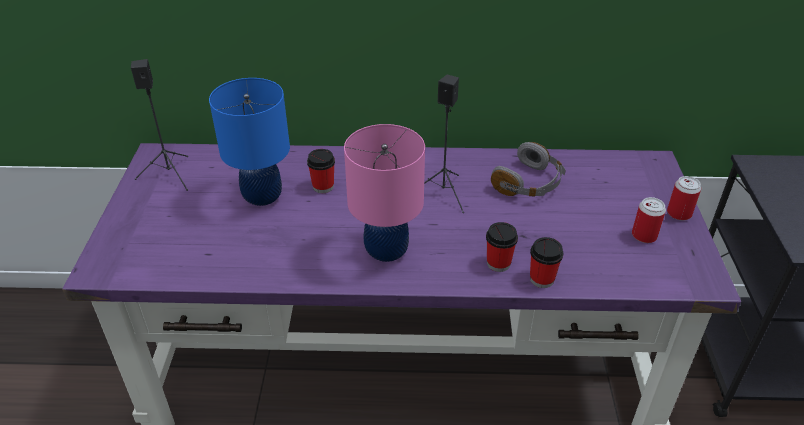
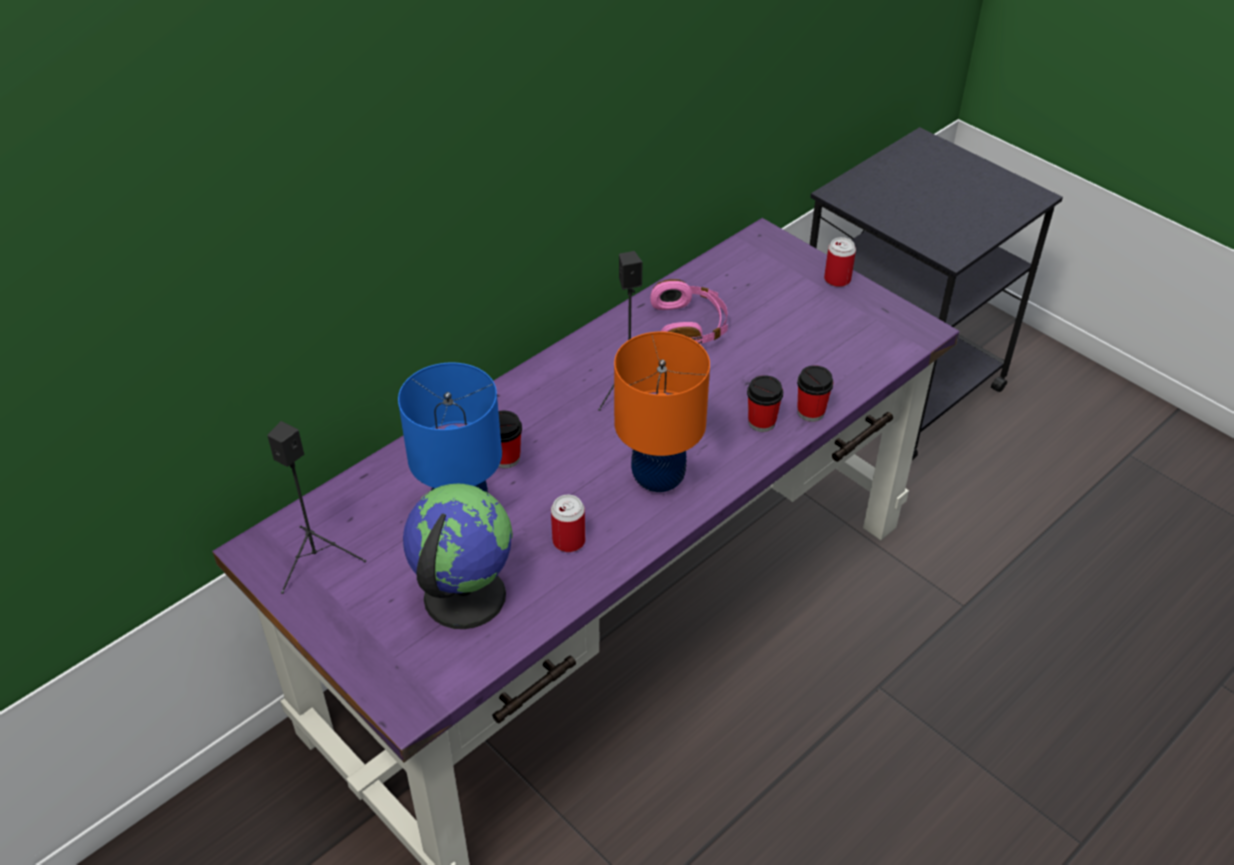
camera: 45 degrees left, 5 degrees up
pink table lamp [344,124,425,262] -> orange table lamp [614,331,710,492]
grey headphones [491,142,566,197] -> pink headphones [650,279,728,344]
can [632,197,666,243] -> can moved to [551,495,585,552]
none -> globe [403,484,513,629]

